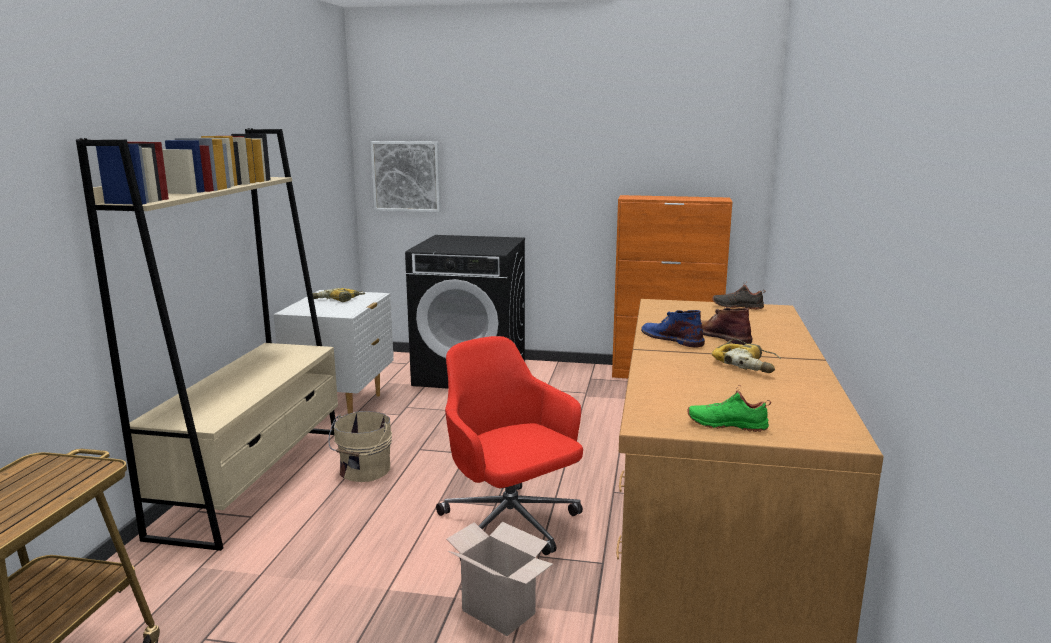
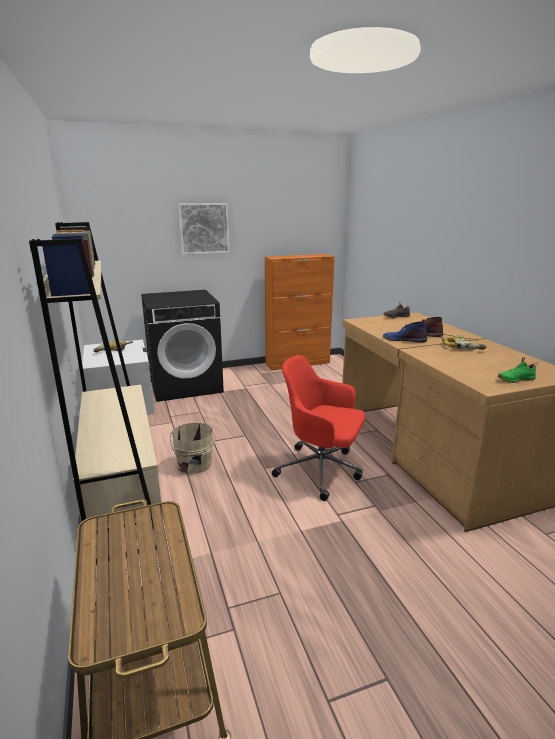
camera: 30 degrees left, 5 degrees up
picture [371,141,441,212] -> picture moved to [178,203,230,255]
cardboard box [446,522,553,636] -> none

